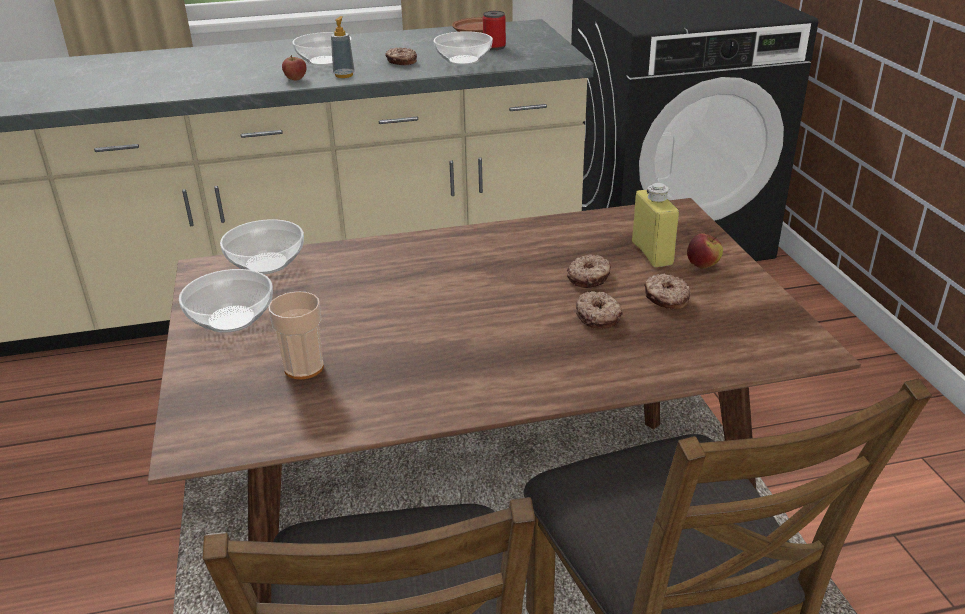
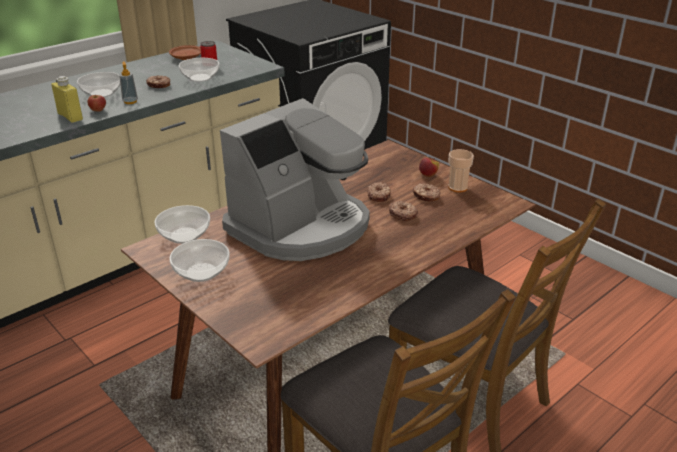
camera: 30 degrees left, 0 degrees up
cup [268,291,324,379] -> cup moved to [448,149,474,192]
yellow bottle [632,183,679,267] -> yellow bottle moved to [51,76,83,123]
none -> coffee machine [220,98,370,261]

